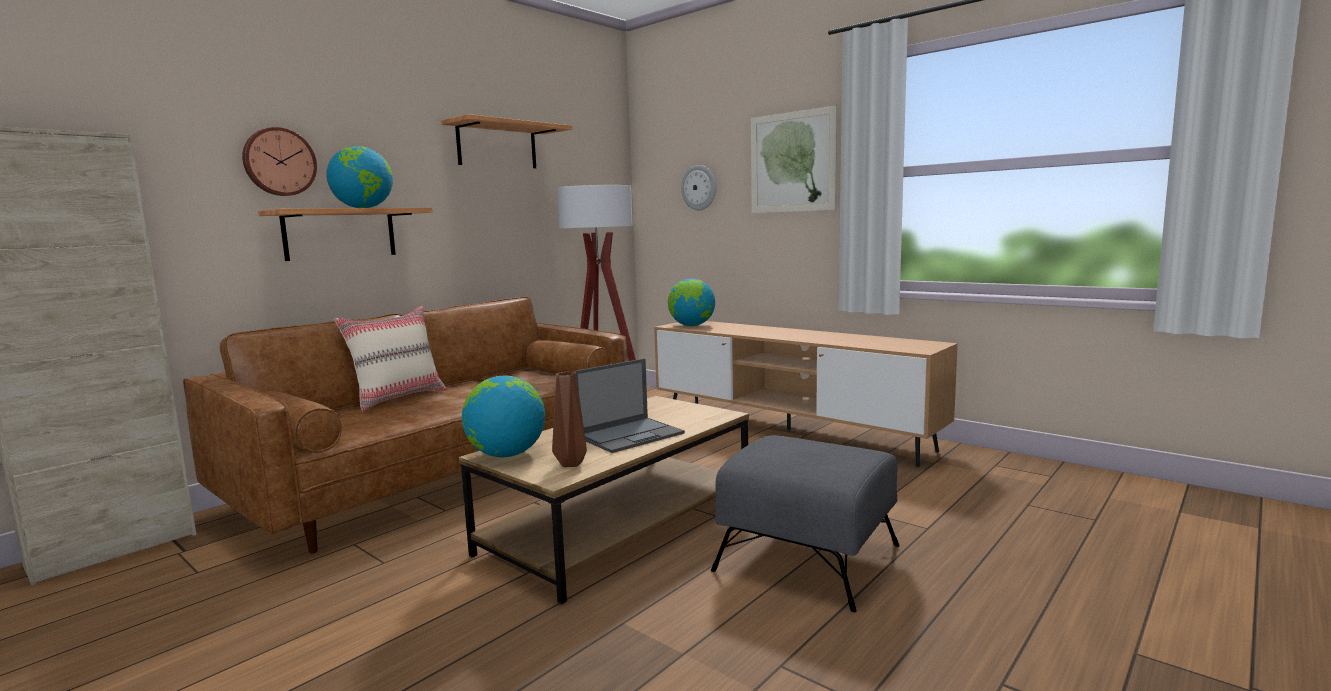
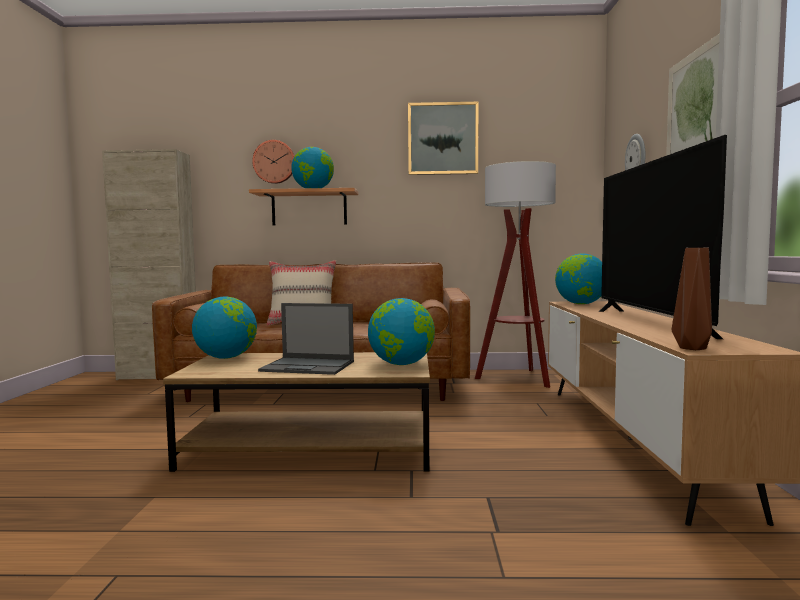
camera: 50 degrees right, 5 degrees down
shelf [441,114,573,168] -> picture [408,102,478,175]
brown vase [552,372,587,467] -> brown vase moved to [672,248,712,350]
grey ottoman [711,435,900,612] -> none
none -> globe [368,298,435,365]
none -> television [599,135,727,339]

